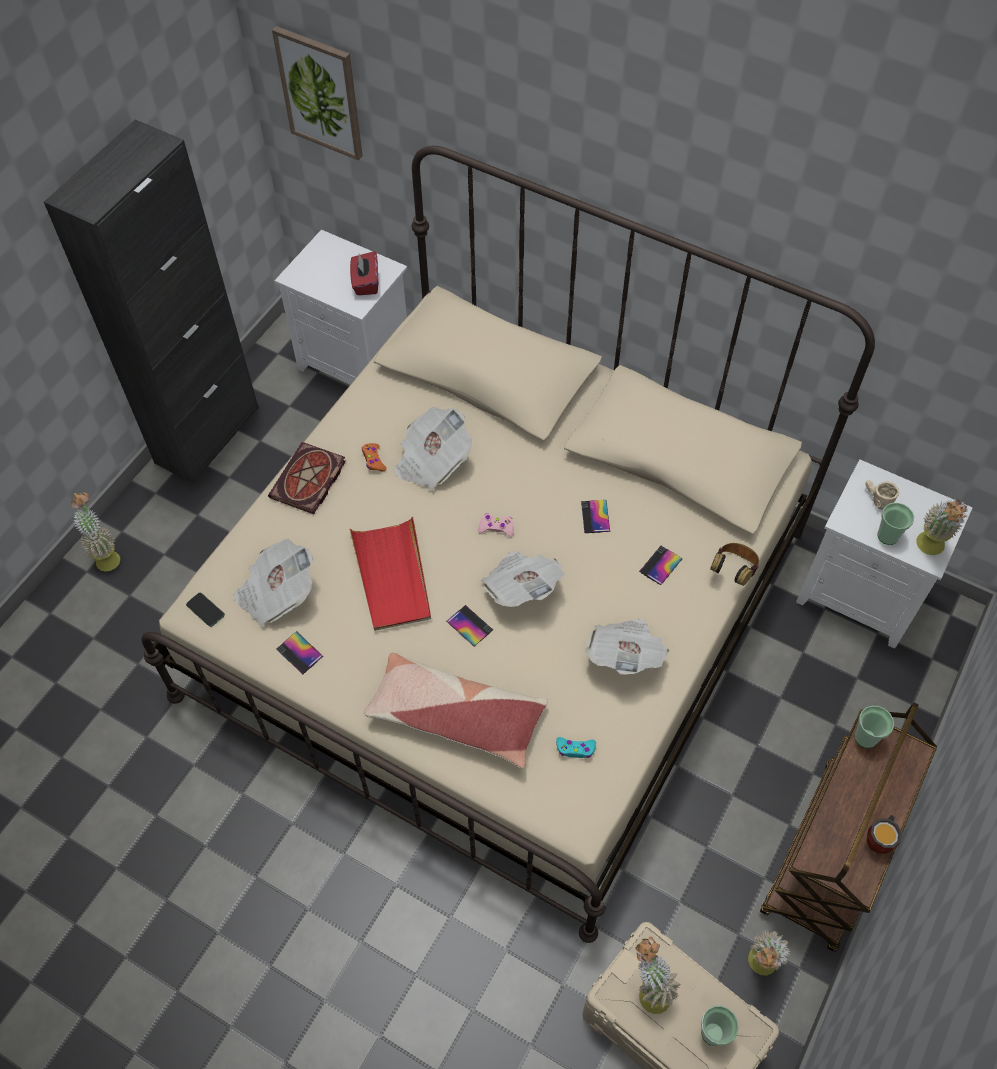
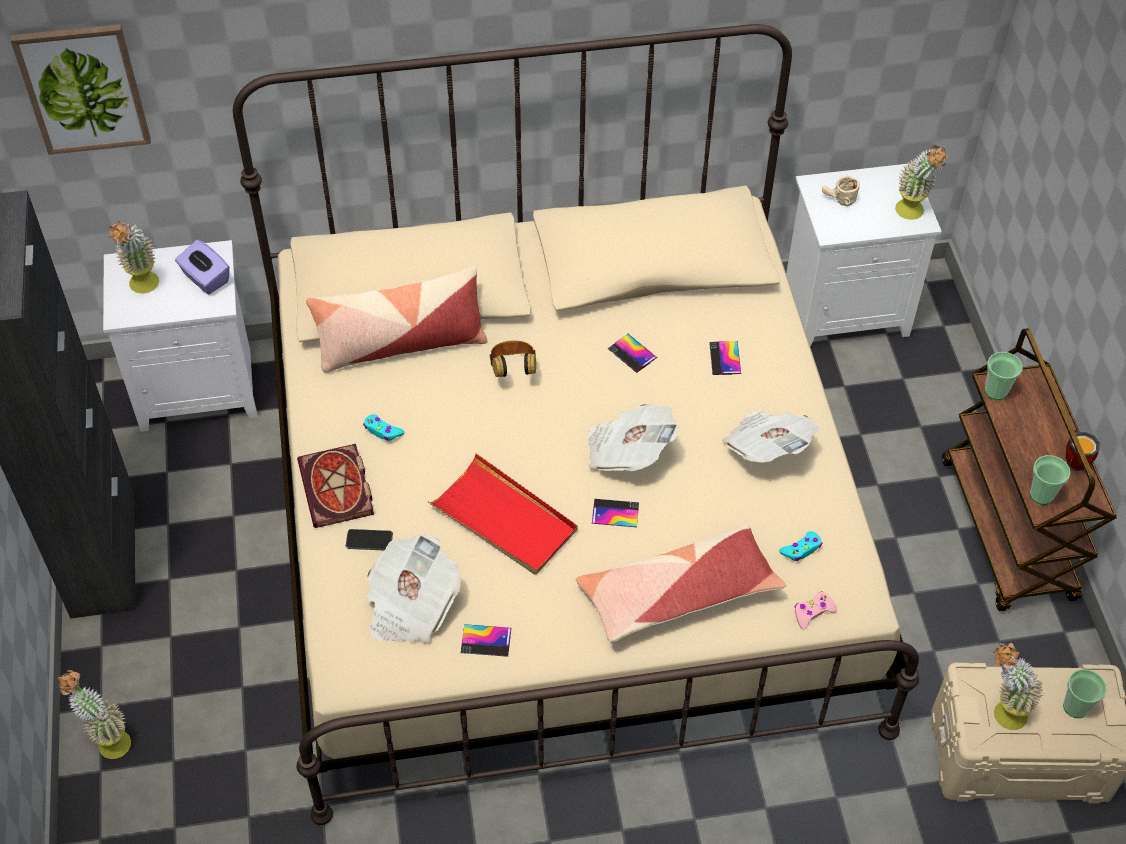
camera: 40 degrees left, 5 degrees down
phone [186,593,225,627] -> phone moved to [346,529,393,550]
red tissue box [350,251,378,295] -> purple tissue box [175,240,230,294]
orange game controller [362,443,387,471] -> turquoise game controller [363,414,404,441]
newspaper [394,407,472,490] -> none
pink game controller [478,514,514,537] -> pink game controller moved to [794,591,837,629]
headphones [710,543,759,586] -> headphones moved to [490,340,536,377]
potted plant [748,930,791,975] -> potted plant moved to [109,221,159,294]
cup [877,503,914,545] -> cup moved to [1030,455,1071,505]
none -> pillow [306,266,487,373]

